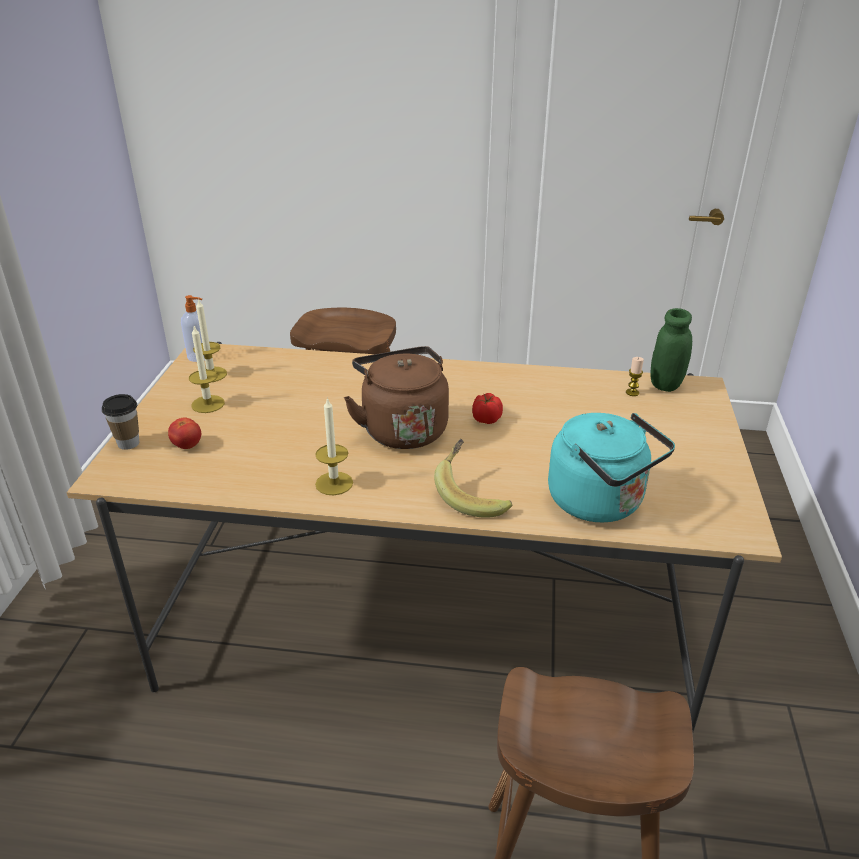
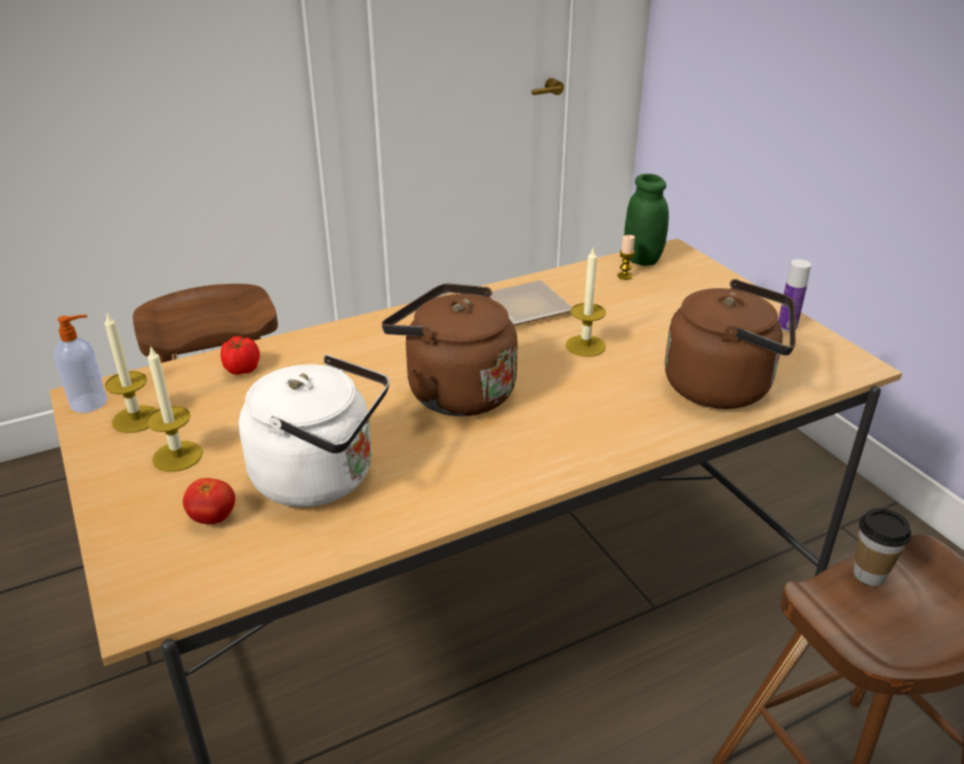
camera: 35 degrees left, 0 degrees up
cup [102,394,140,450] -> cup moved to [853,508,912,586]
candle [315,397,353,495] -> candle moved to [565,248,606,357]
banana [434,439,512,518] -> none
tomato [472,393,503,424] -> tomato moved to [221,336,260,375]
turquoise kettle [548,413,675,522] -> brown kettle [665,279,796,409]
none -> white kettle [239,355,389,507]
none -> plate [490,280,572,326]
none -> bottle [778,259,811,332]

